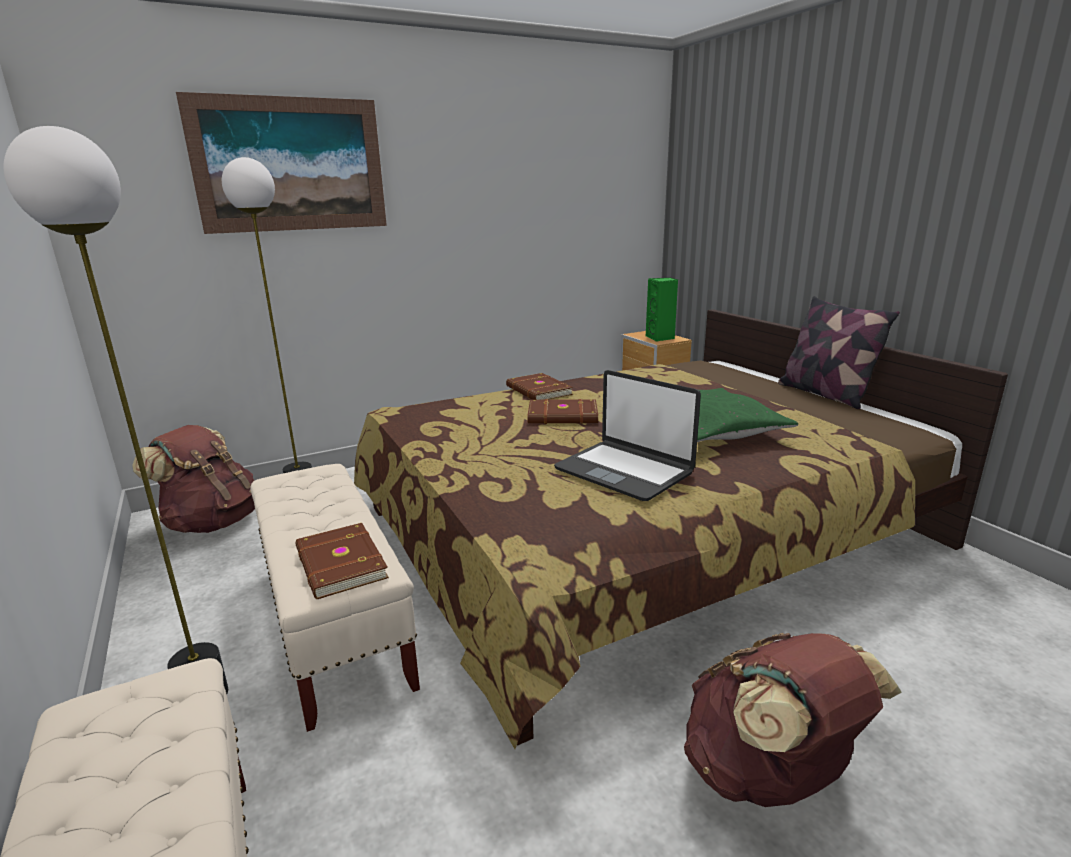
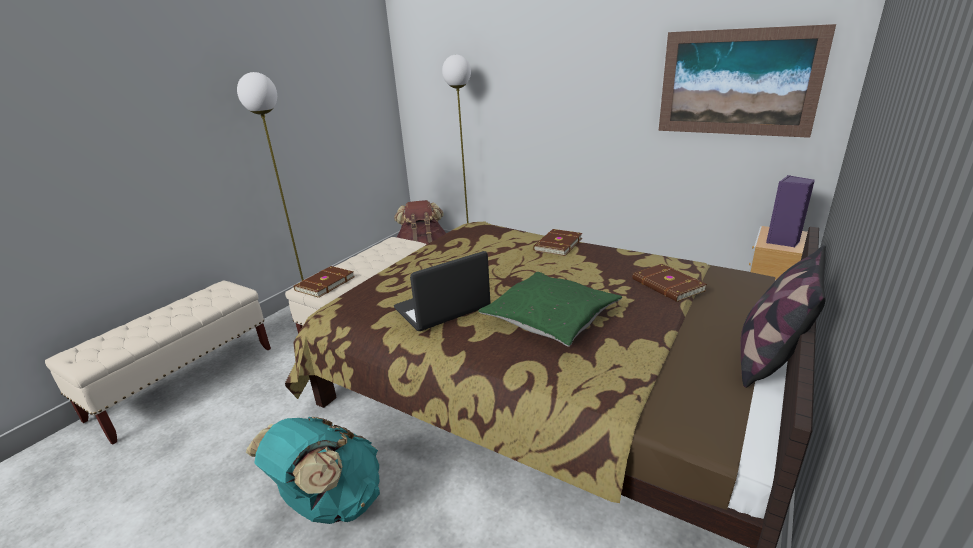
camera: 60 degrees right, 5 degrees up
picture [176,92,387,234] -> picture moved to [659,24,836,138]
brown book [528,399,598,424] -> brown book moved to [632,264,707,302]
laptop [554,370,701,501] -> laptop turned 45 degrees clockwise [394,251,490,331]
green speaker [646,278,678,341] -> purple speaker [766,175,815,247]
brown backpack [684,633,902,807] -> turquoise backpack [246,417,380,524]

